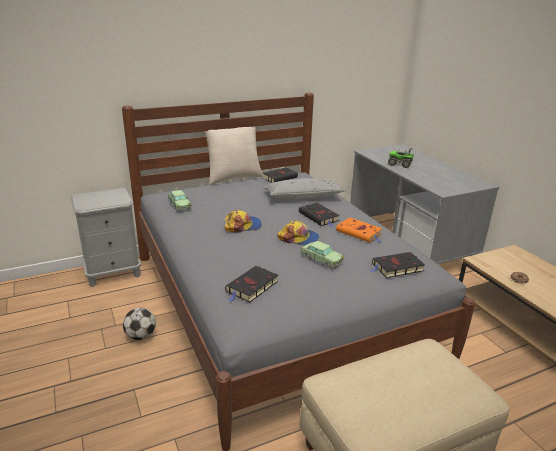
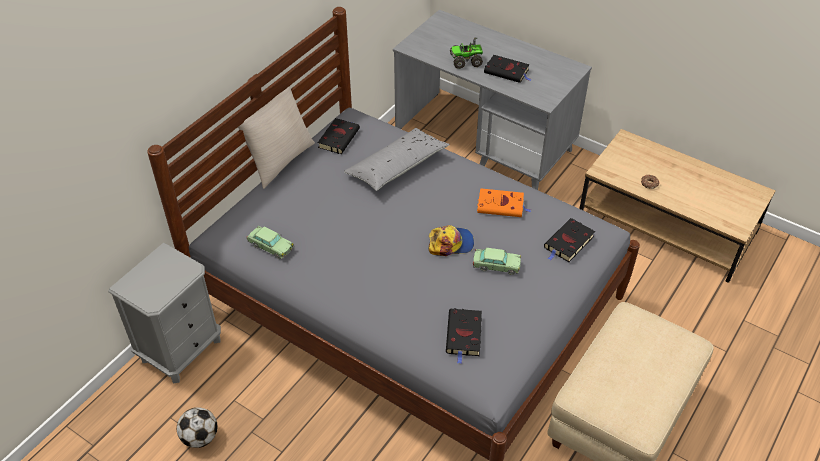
camera: 30 degrees left, 20 degrees up
football [123,308,156,340] -> football moved to [177,407,218,448]
cap [224,210,262,233] -> none
black book [299,203,340,227] -> black book moved to [484,55,531,83]

